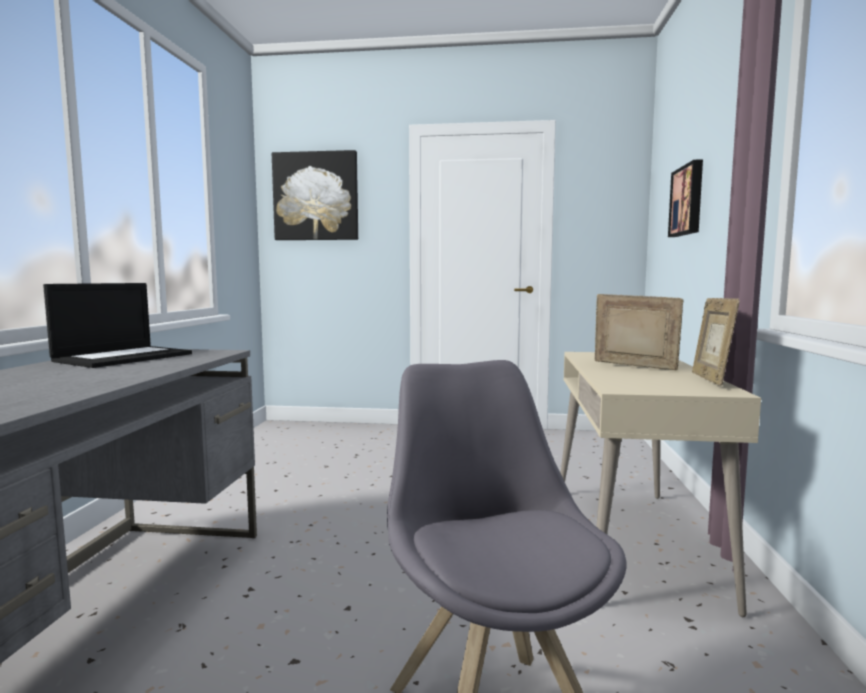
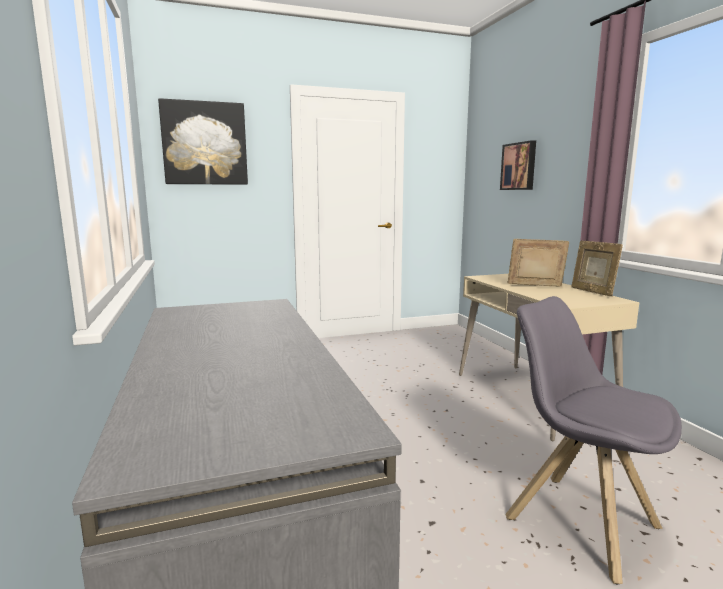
camera: 25 degrees left, 5 degrees up
laptop [43,283,192,368] -> none

